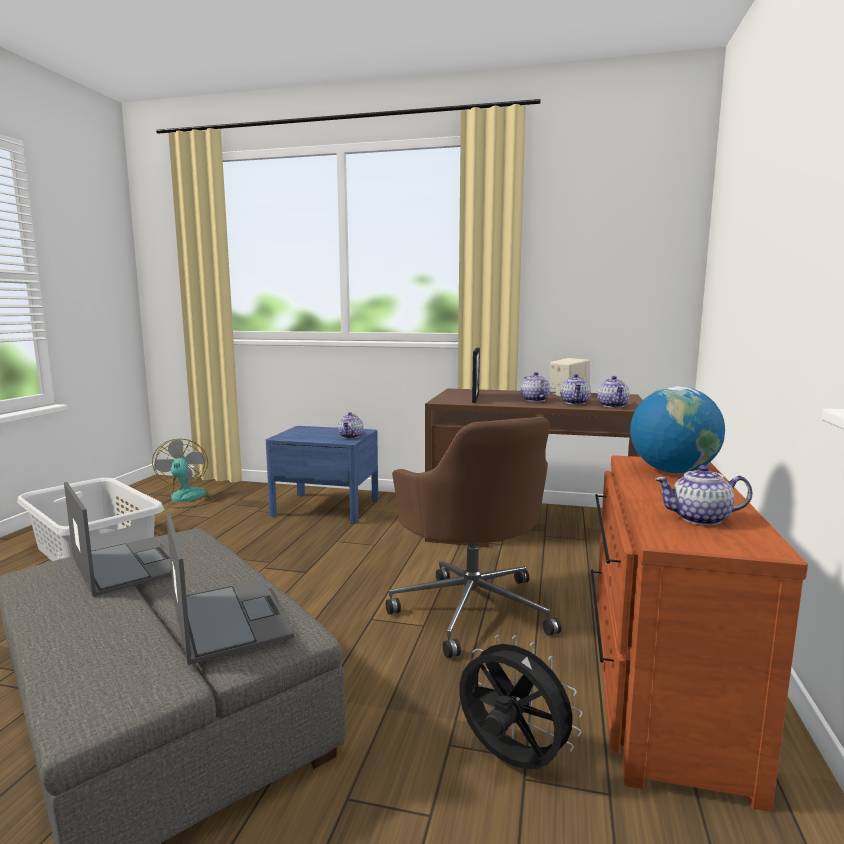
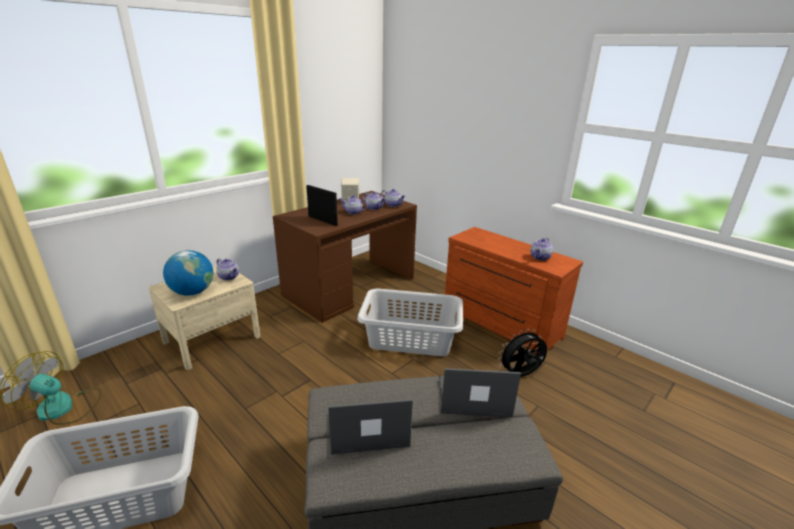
camera: 60 degrees left, 15 degrees up
blue nightstand [266,426,378,524] -> beige nightstand [149,266,261,370]
brown office chair [386,417,561,658] -> grey laundry basket [357,288,463,356]
globe [630,386,725,473] -> globe moved to [163,250,213,296]

